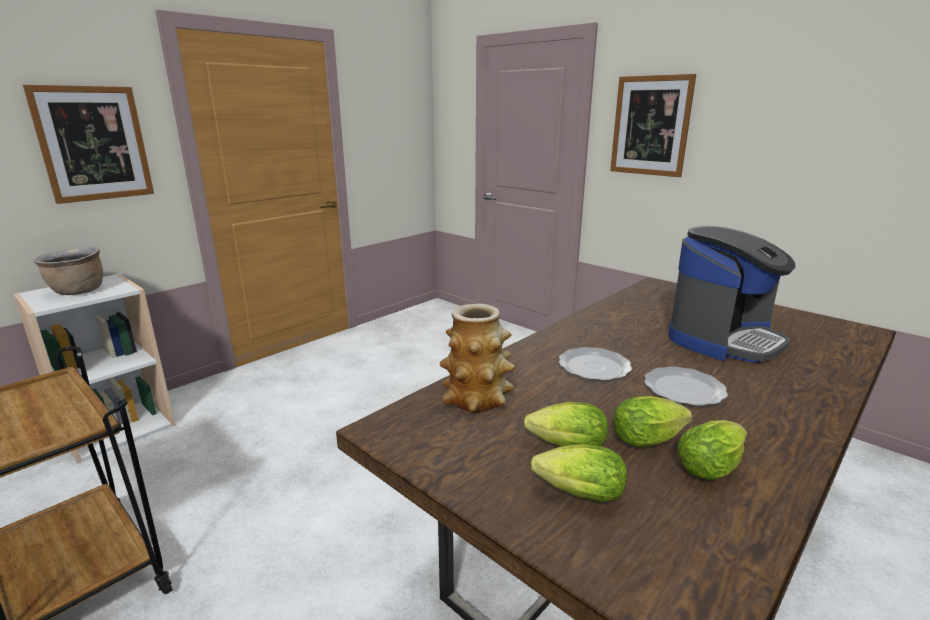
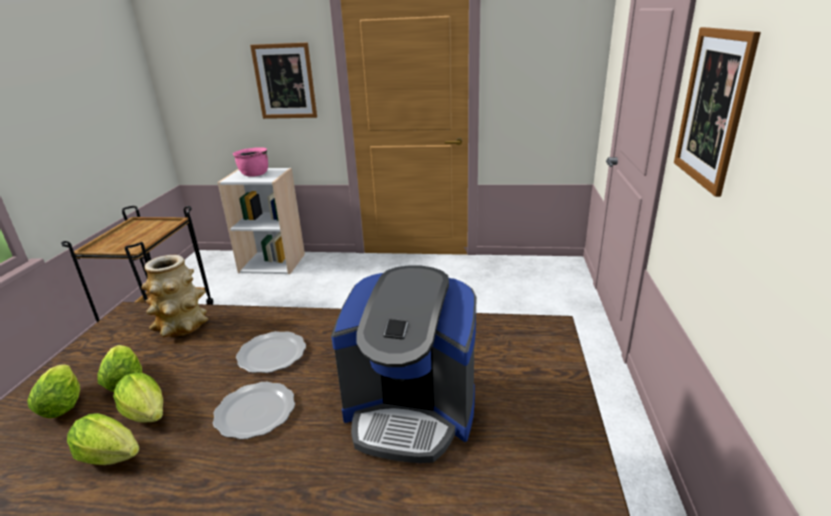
camera: 55 degrees right, 5 degrees up
brown cooking pot [34,247,103,295] -> pink cooking pot [233,147,268,177]

